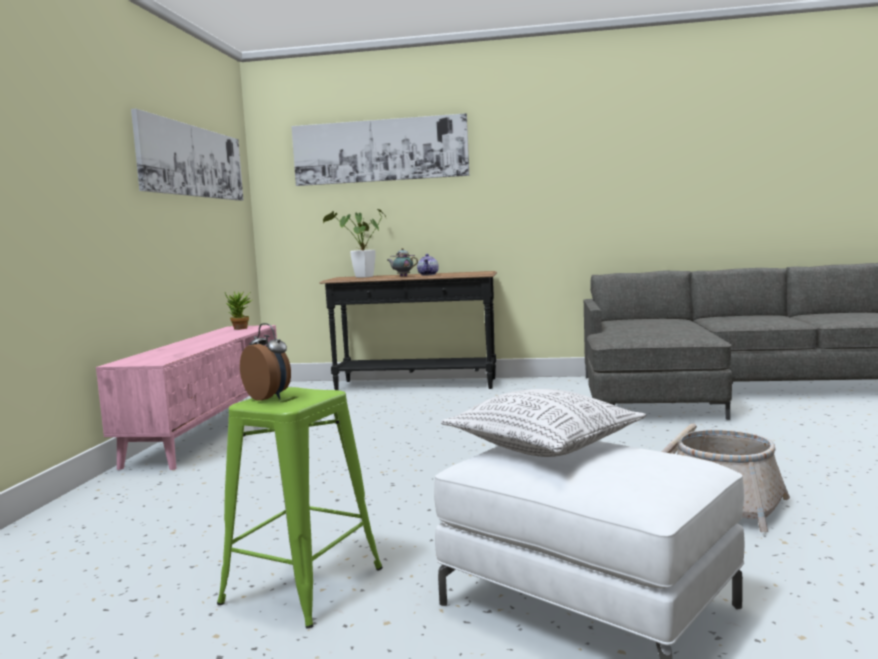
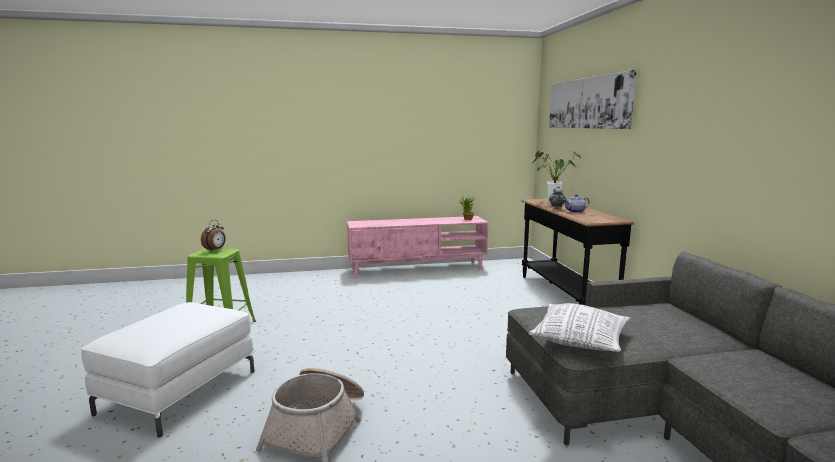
camera: 70 degrees right, 5 degrees up
picture [131,109,243,201] -> none
pillow [441,389,646,457] -> pillow moved to [529,303,631,352]

